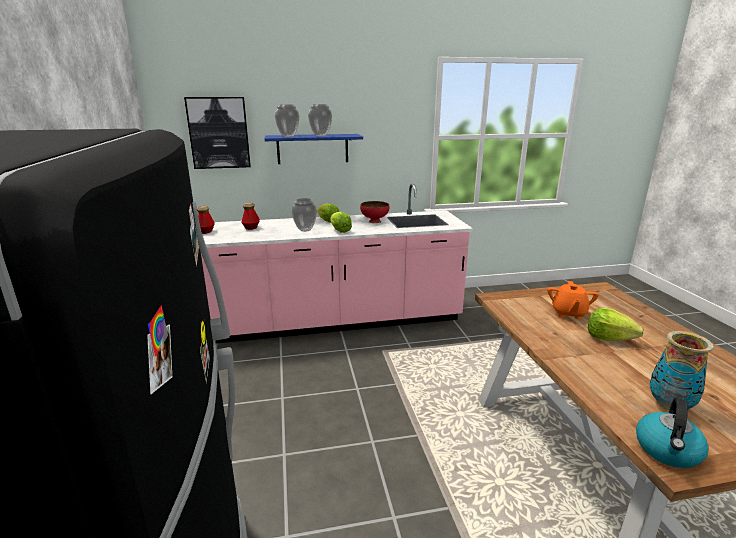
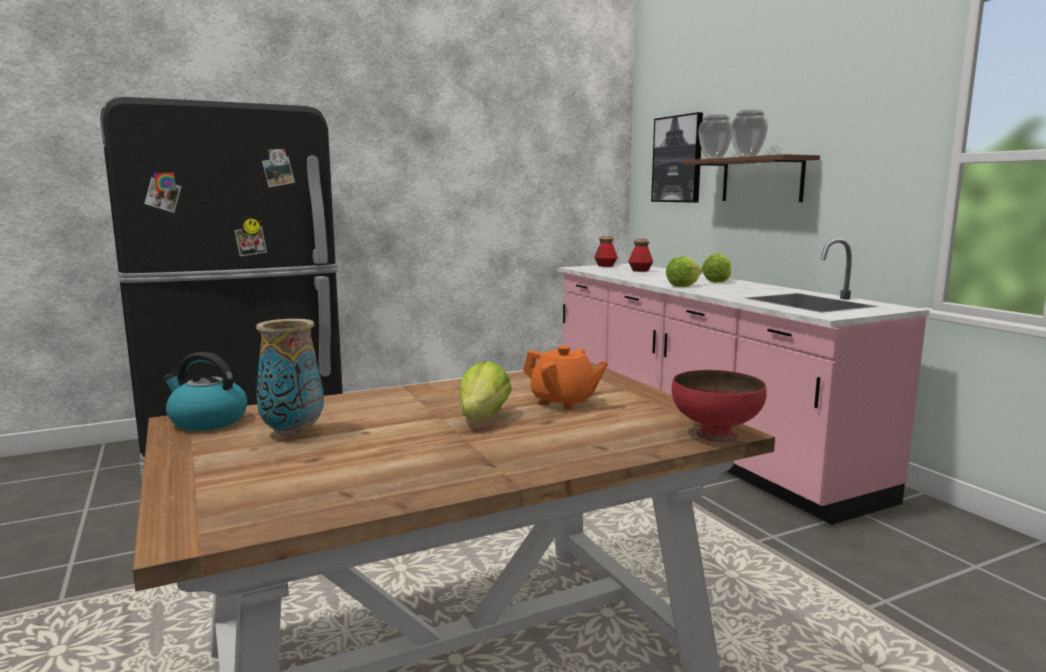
camera: 75 degrees right, 10 degrees down
blue shelf [265,134,363,164] -> brown shelf [683,154,820,202]
vase [292,198,317,232] -> none
red bowl [360,201,390,223] -> red bowl moved to [672,370,767,442]
orange teapot [547,281,599,319] -> orange teapot turned 150 degrees counterclockwise [523,346,608,410]

